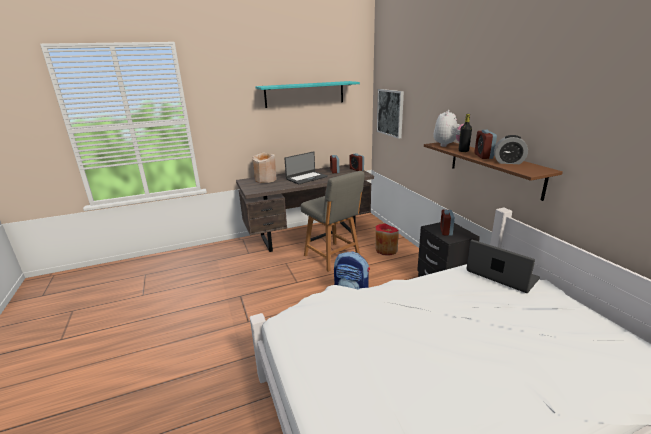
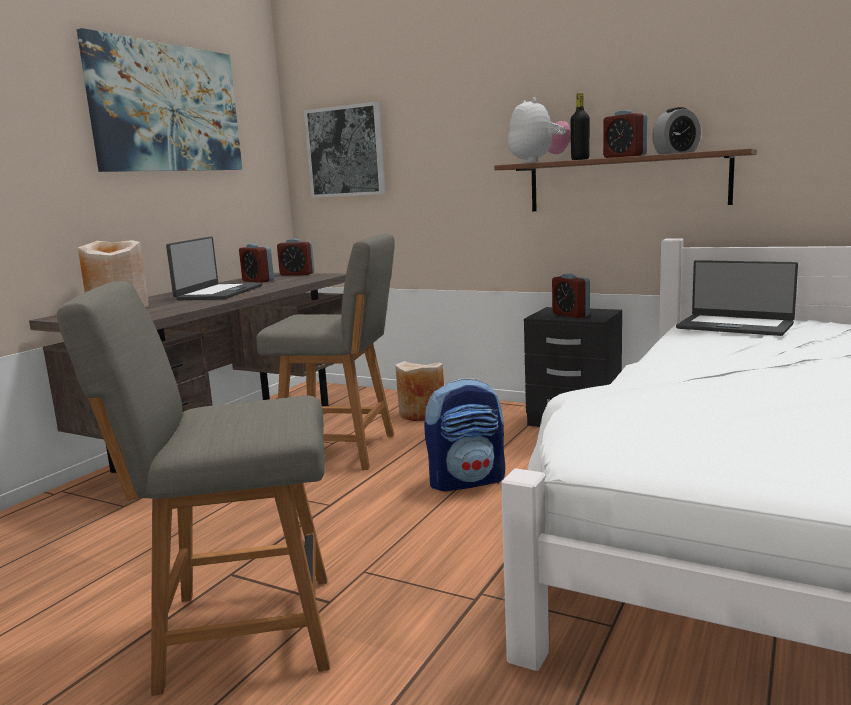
camera: 40 degrees left, 10 degrees down
turquoise shelf [255,81,360,108] -> picture [77,28,242,172]
red vase [375,224,399,256] -> beige vase [395,361,444,421]
laptop [466,239,540,293] -> laptop turned 150 degrees counterclockwise [676,260,798,336]
none -> grey chair [57,281,330,696]

